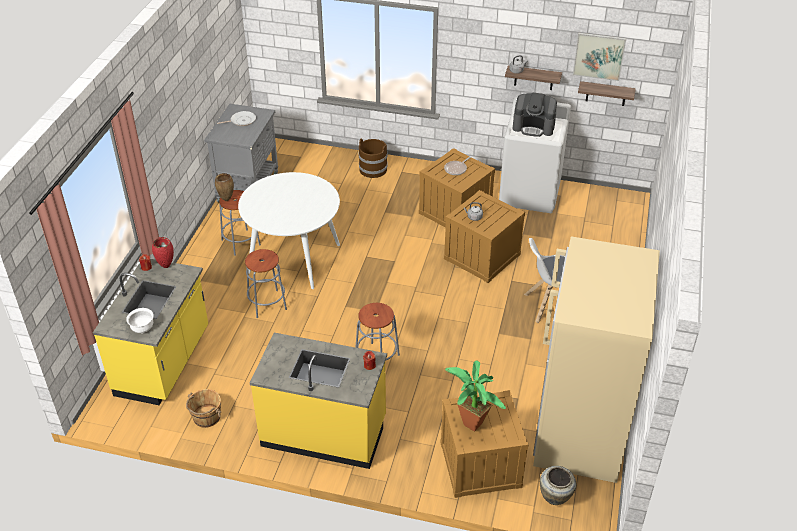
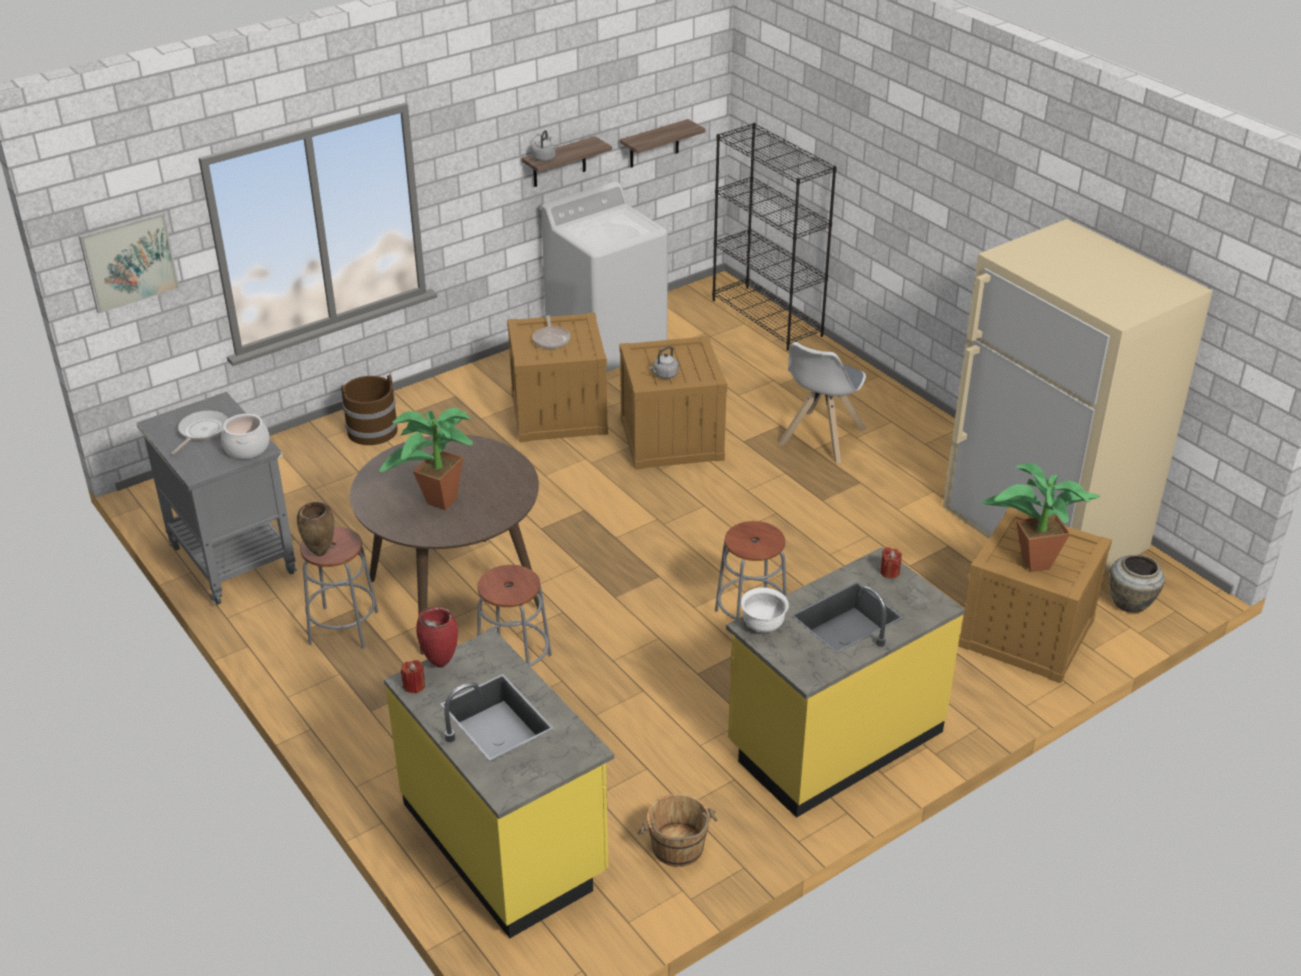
camera: 50 degrees left, 5 degrees down
white bowl [126,308,154,333] -> white bowl moved to [741,587,789,633]
white dining table [238,172,340,289] -> brown dining table [350,435,539,655]
coffee machine [513,93,557,137] -> none
picture [573,33,627,81] -> picture moved to [79,212,180,313]
none -> cooking pot [221,414,270,459]
none -> potted plant [379,408,473,510]
none -> black bookcase [712,123,837,351]

